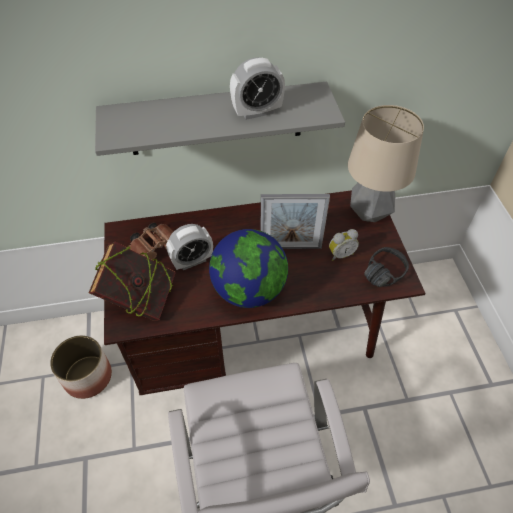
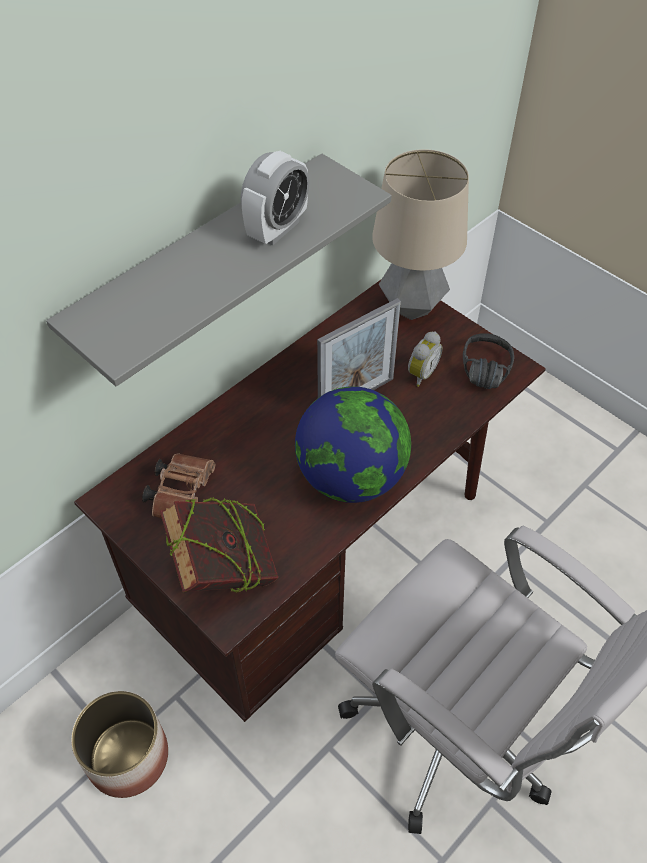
camera: 35 degrees left, 0 degrees up
alarm clock [166,224,213,270] -> none

